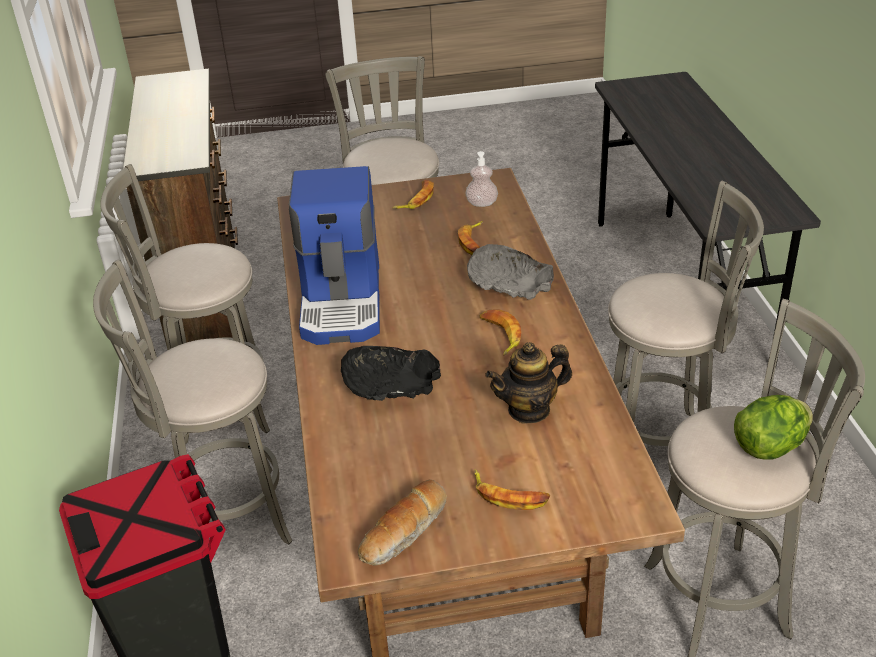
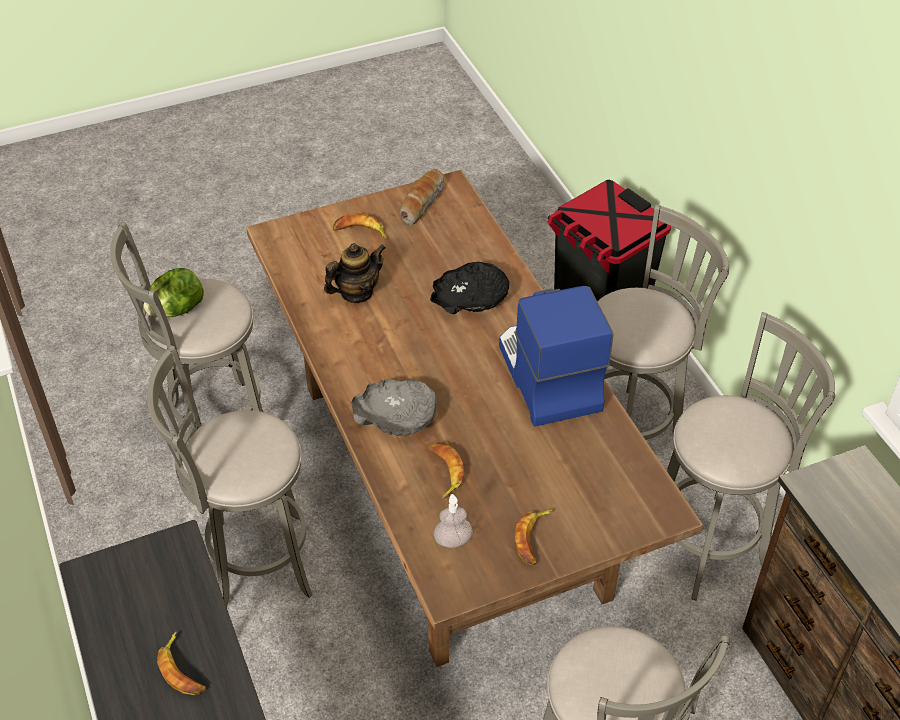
camera: 165 degrees right, 10 degrees up
banana [480,309,521,355] -> banana moved to [157,631,206,695]

